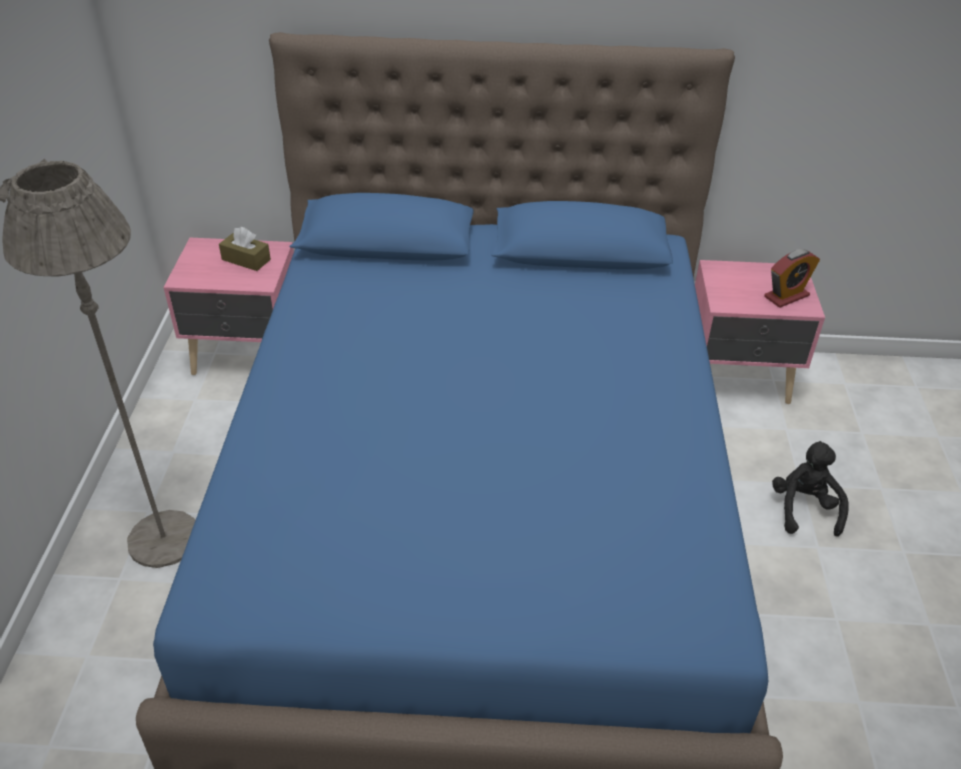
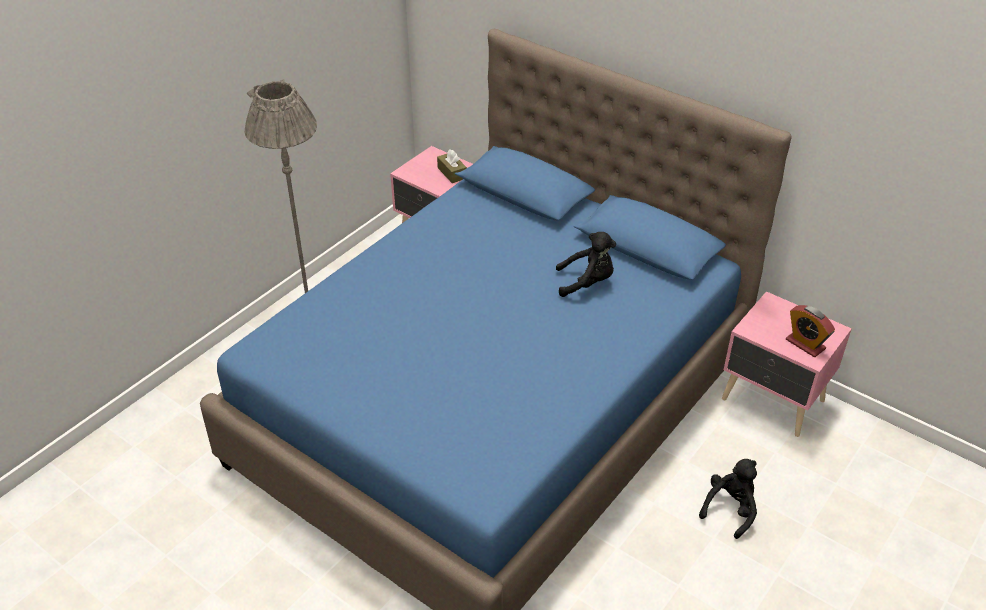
camera: 35 degrees right, 0 degrees up
alarm clock [764,249,820,308] -> alarm clock turned 45 degrees clockwise [786,305,835,357]
none -> black plush toy [556,232,616,297]

